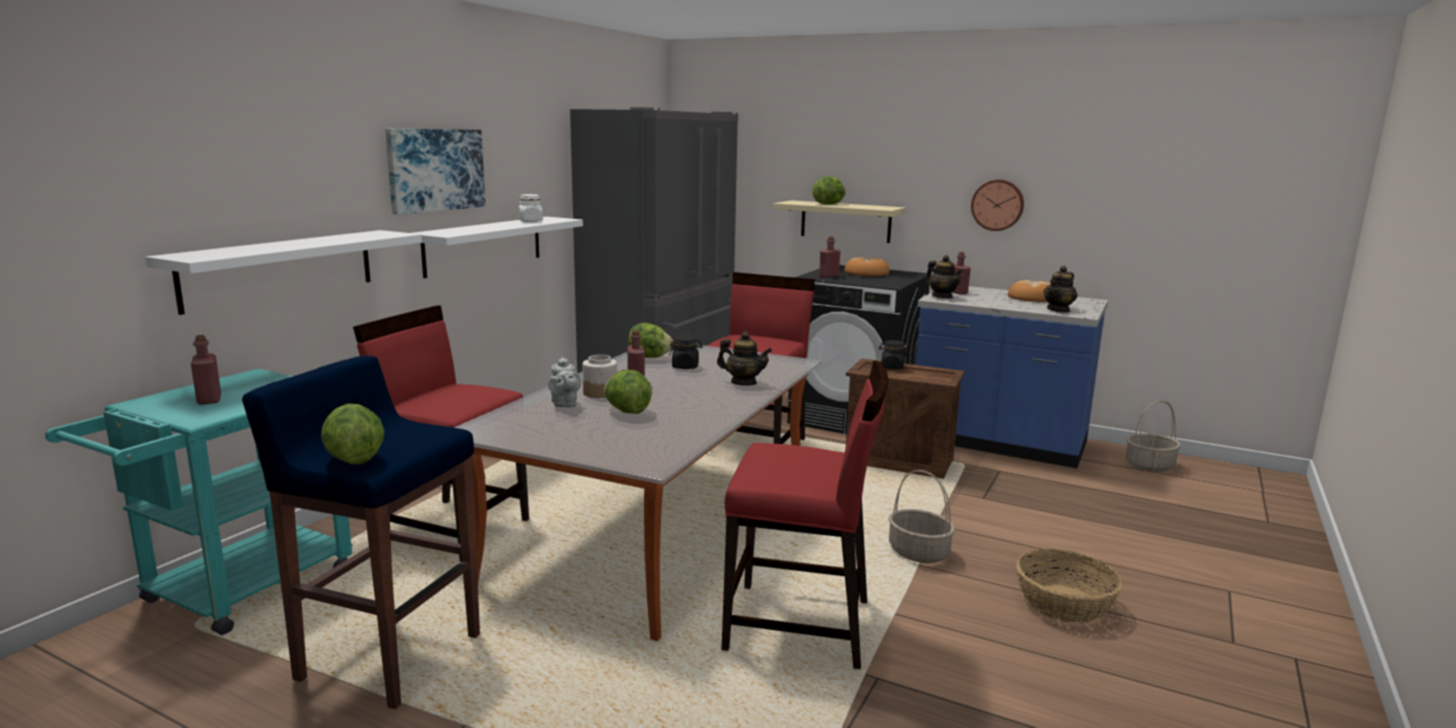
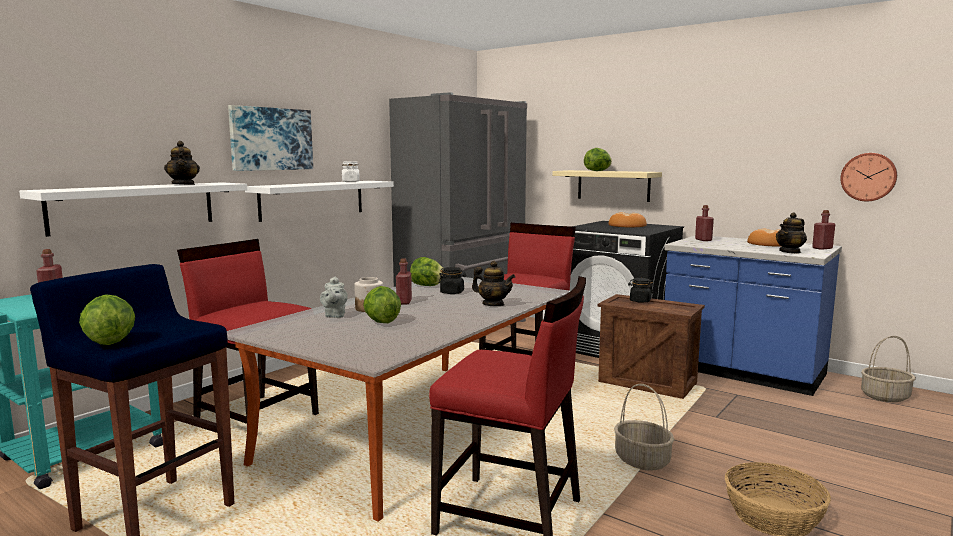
camera: 10 degrees right, 5 degrees down
red bottle [819,236,841,278] -> red bottle moved to [812,210,835,250]
teapot [926,255,963,298] -> teapot moved to [164,141,200,185]
wall clock [971,180,1024,231] -> wall clock moved to [840,153,897,201]

